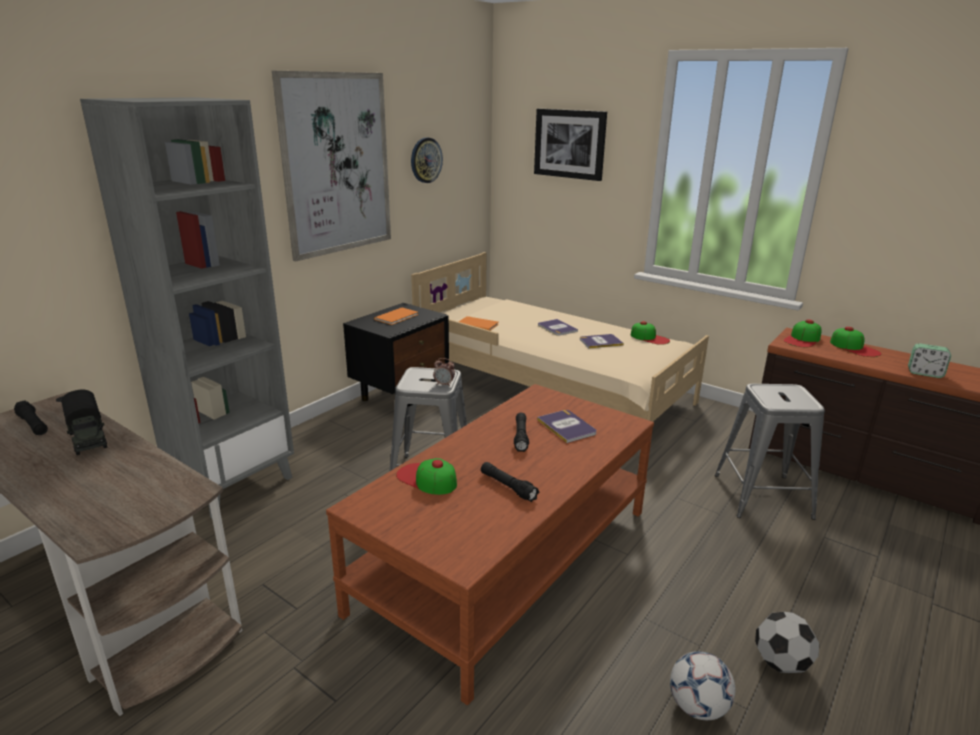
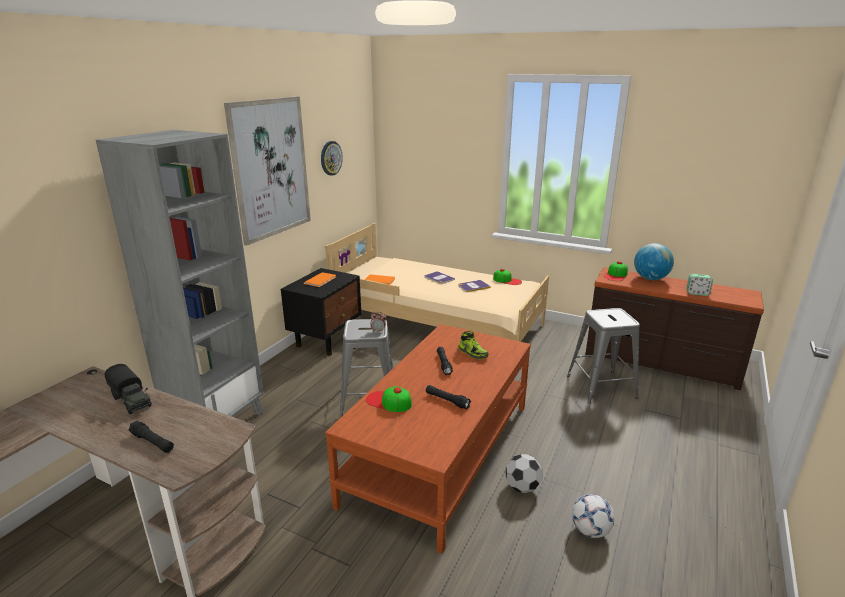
camera: 10 degrees left, 0 degrees up
black flashlight [14,400,48,435] -> black flashlight moved to [128,421,174,453]
picture [534,108,607,181] -> none
book [537,410,596,443] -> shoe [459,330,489,360]
football [755,612,819,673] -> football moved to [506,454,543,493]
cap [830,327,881,357] -> globe [634,243,674,280]

